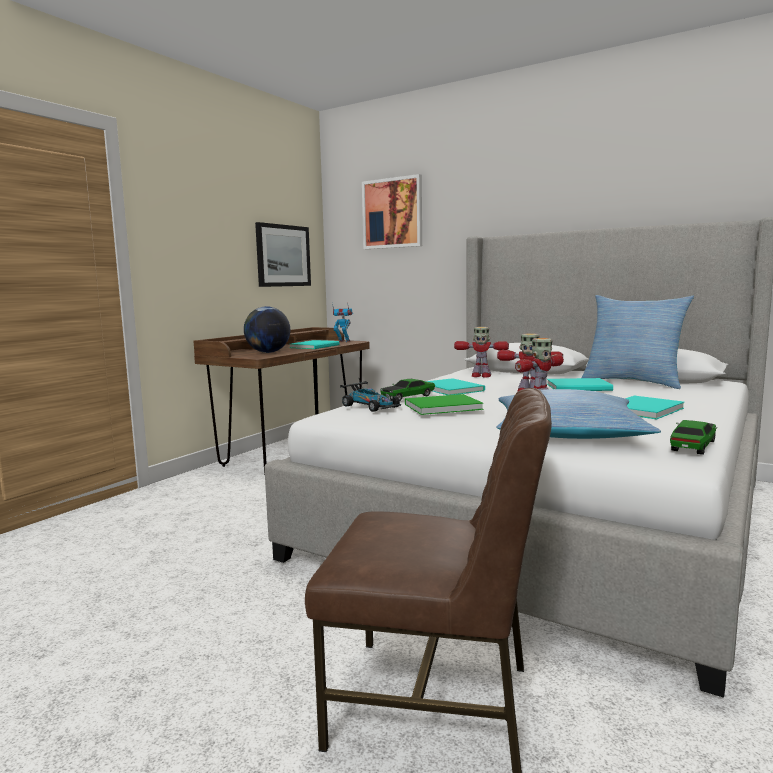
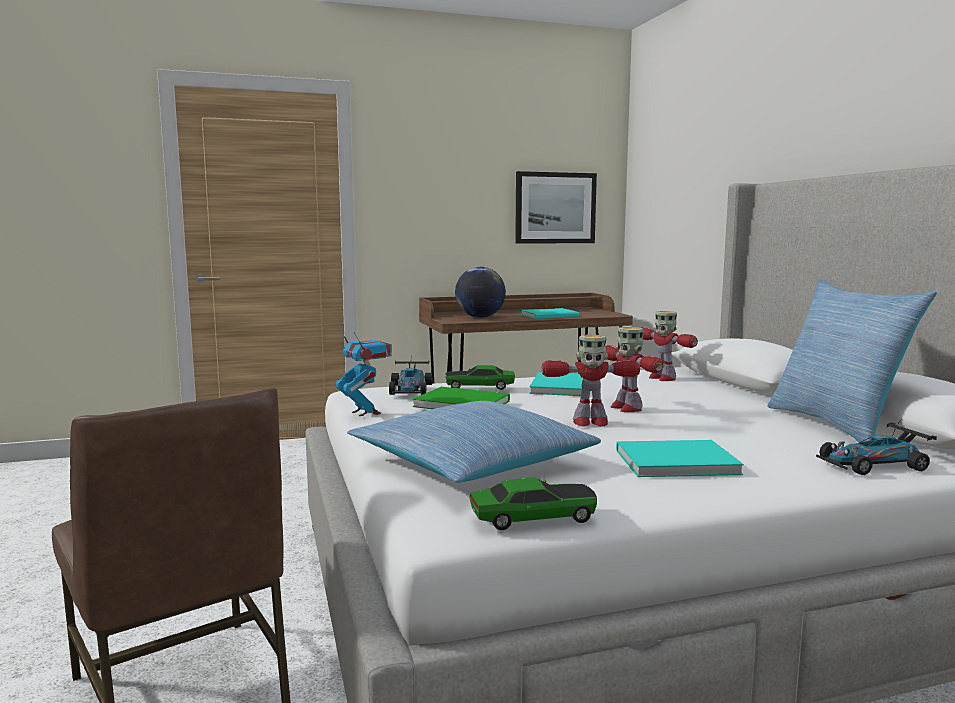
camera: 40 degrees right, 0 degrees up
toy robot [332,302,353,342] -> toy robot moved to [336,328,392,416]
picture [362,174,422,249] -> none
turquoise book [547,378,613,391] -> none
none -> toy car [816,419,937,475]

